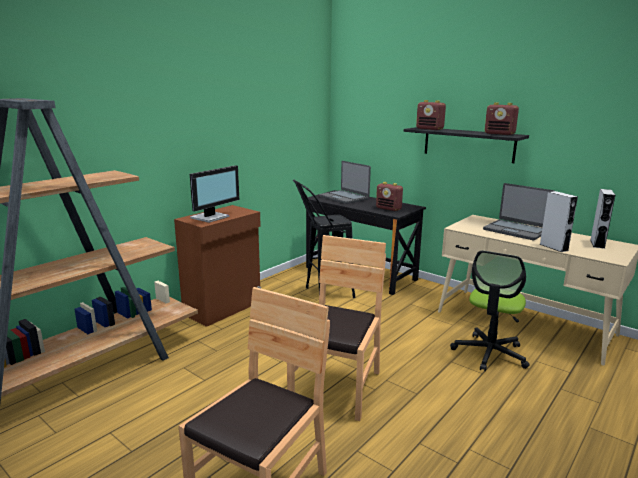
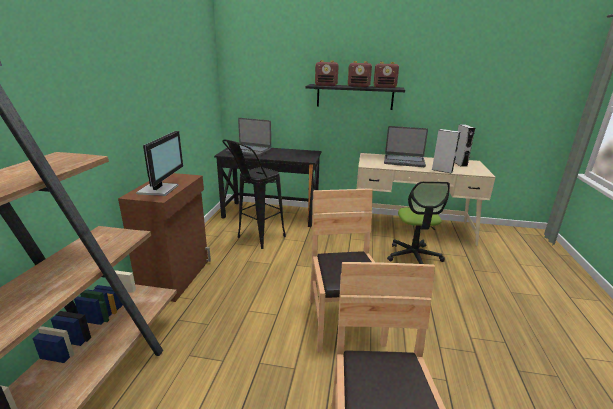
camera: 30 degrees left, 5 degrees up
radio [376,182,403,211] -> radio moved to [348,61,372,87]

